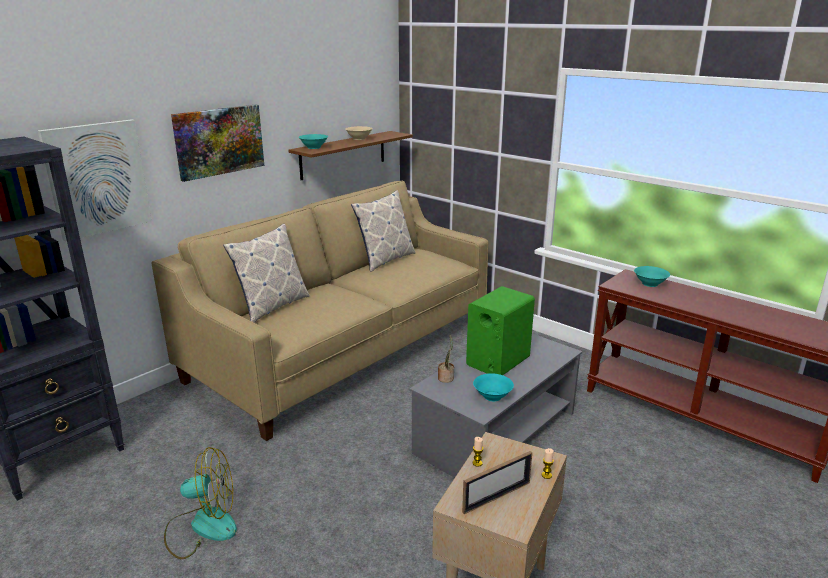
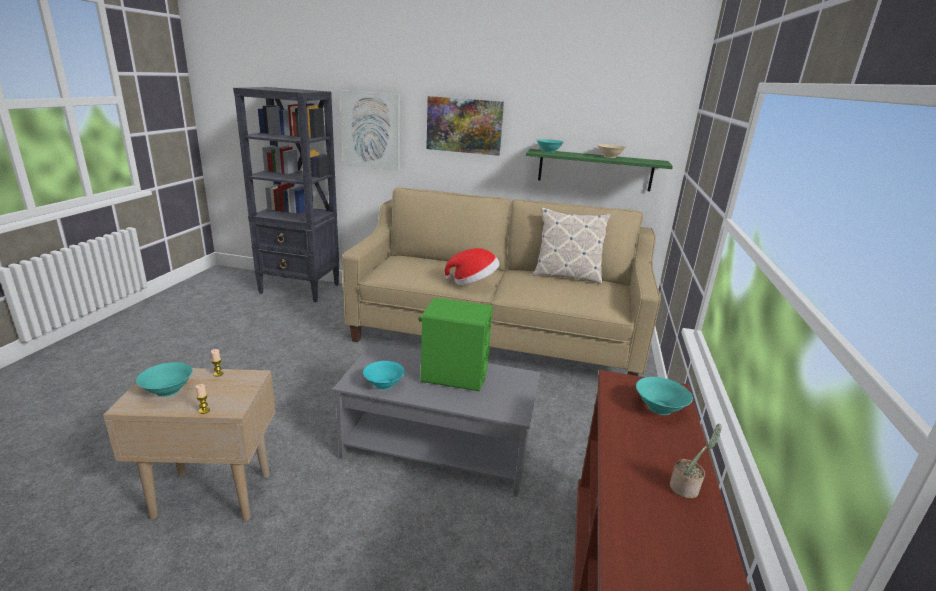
camera: 60 degrees right, 0 degrees up
fan [164,447,237,559] -> none
pillow [223,224,309,323] -> none
brown shelf [288,131,413,180] -> green shelf [526,149,673,191]
potted plant [438,334,454,383] -> potted plant moved to [670,424,722,498]
picture frame [462,451,532,514] -> turquoise bowl [136,362,193,397]
none -> hat [445,248,500,285]

